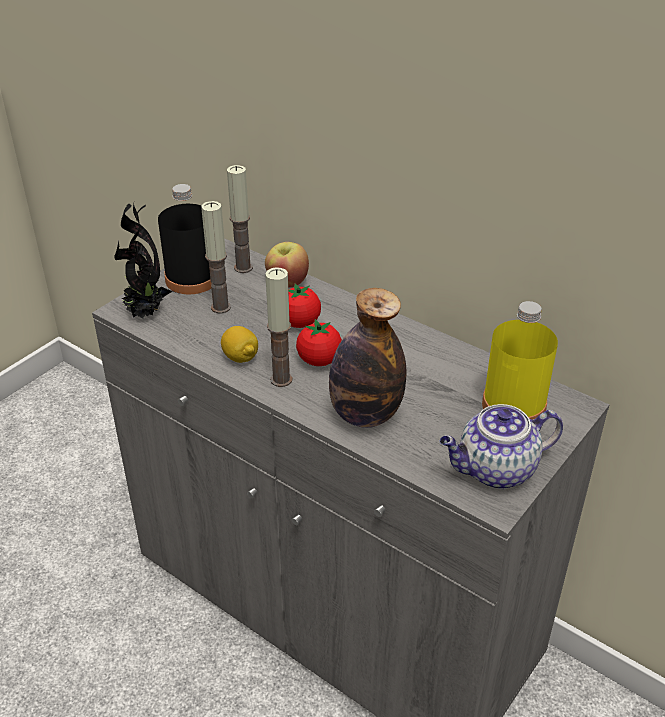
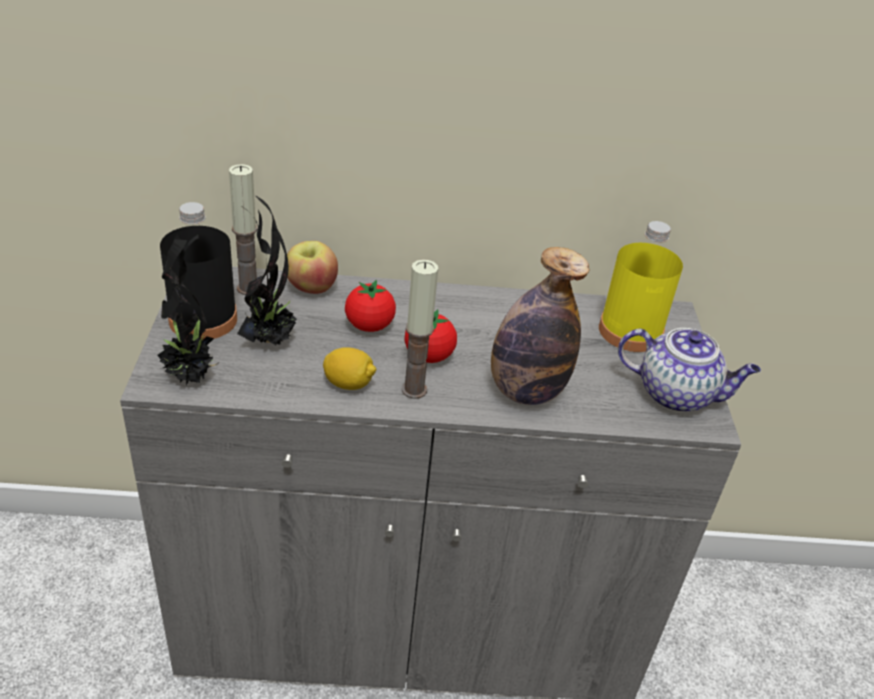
camera: 40 degrees left, 0 degrees up
candle [201,201,231,313] -> potted plant [237,196,297,345]
teapot [440,404,563,489] -> teapot turned 105 degrees counterclockwise [618,328,761,412]

